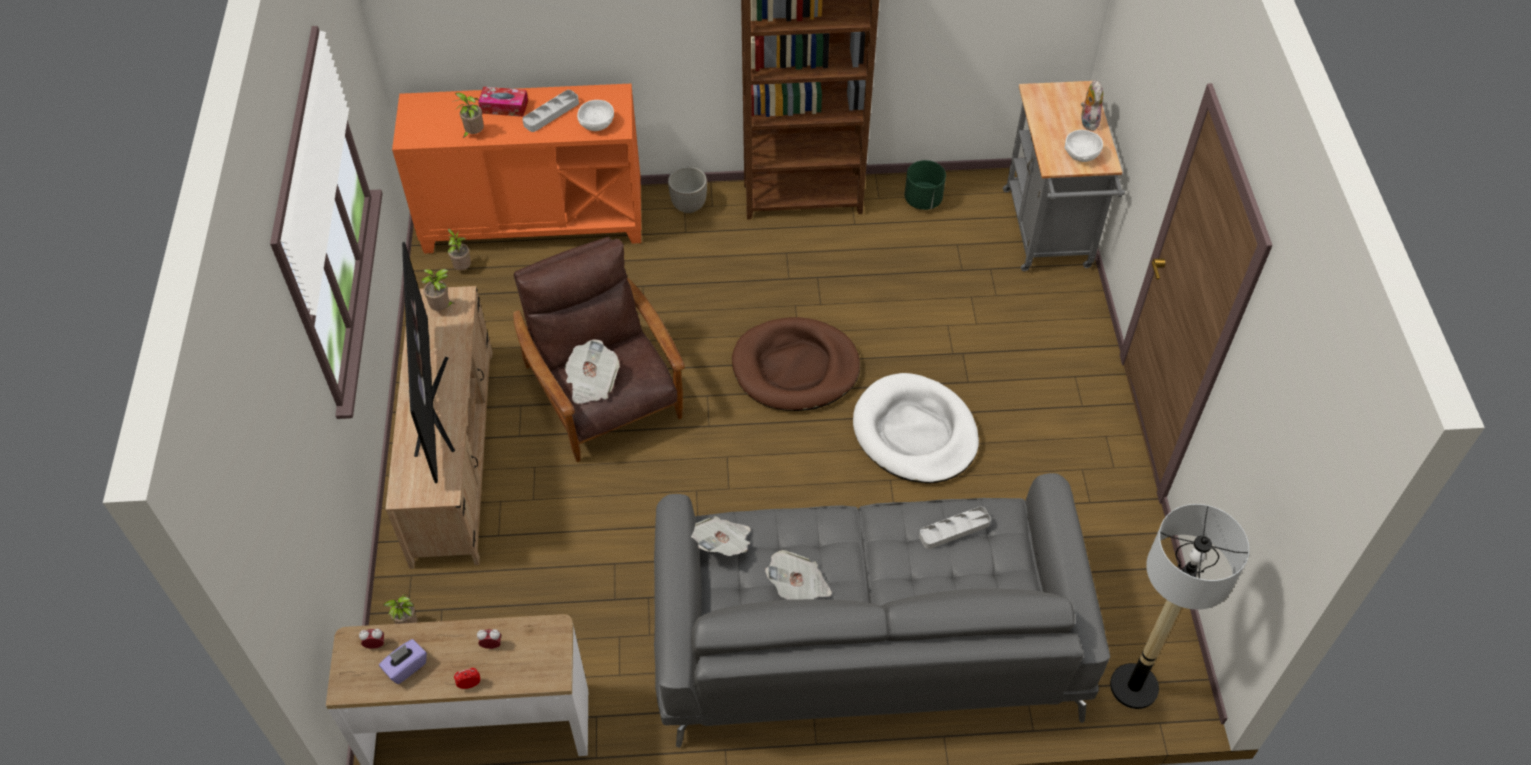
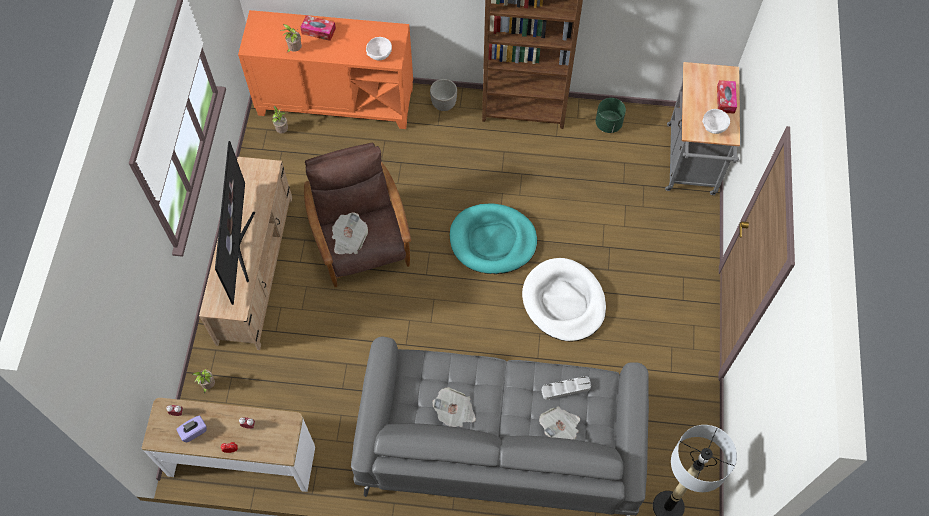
camera: 10 degrees right, 10 degrees up
potted plant [421,269,455,311] -> none
grey tray [522,90,579,132] -> none
newspaper [691,516,750,556] -> newspaper moved to [539,406,580,440]
brown dog bed [732,317,860,411] -> turquoise dog bed [450,203,537,274]
plush toy [1081,80,1103,131] -> tissue box [717,80,737,114]

